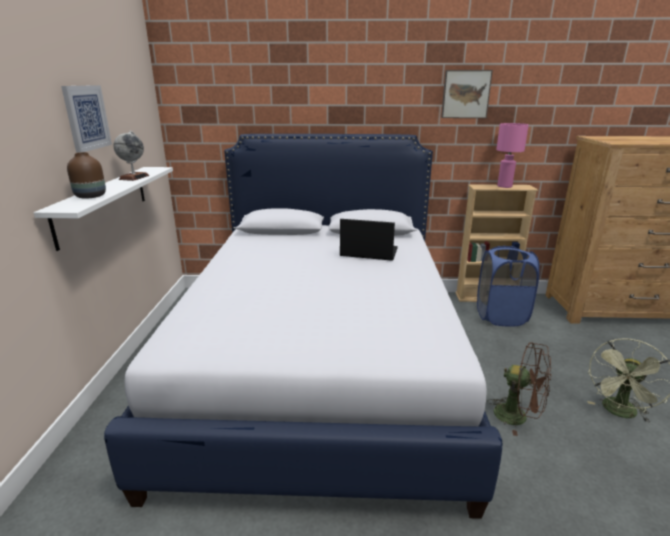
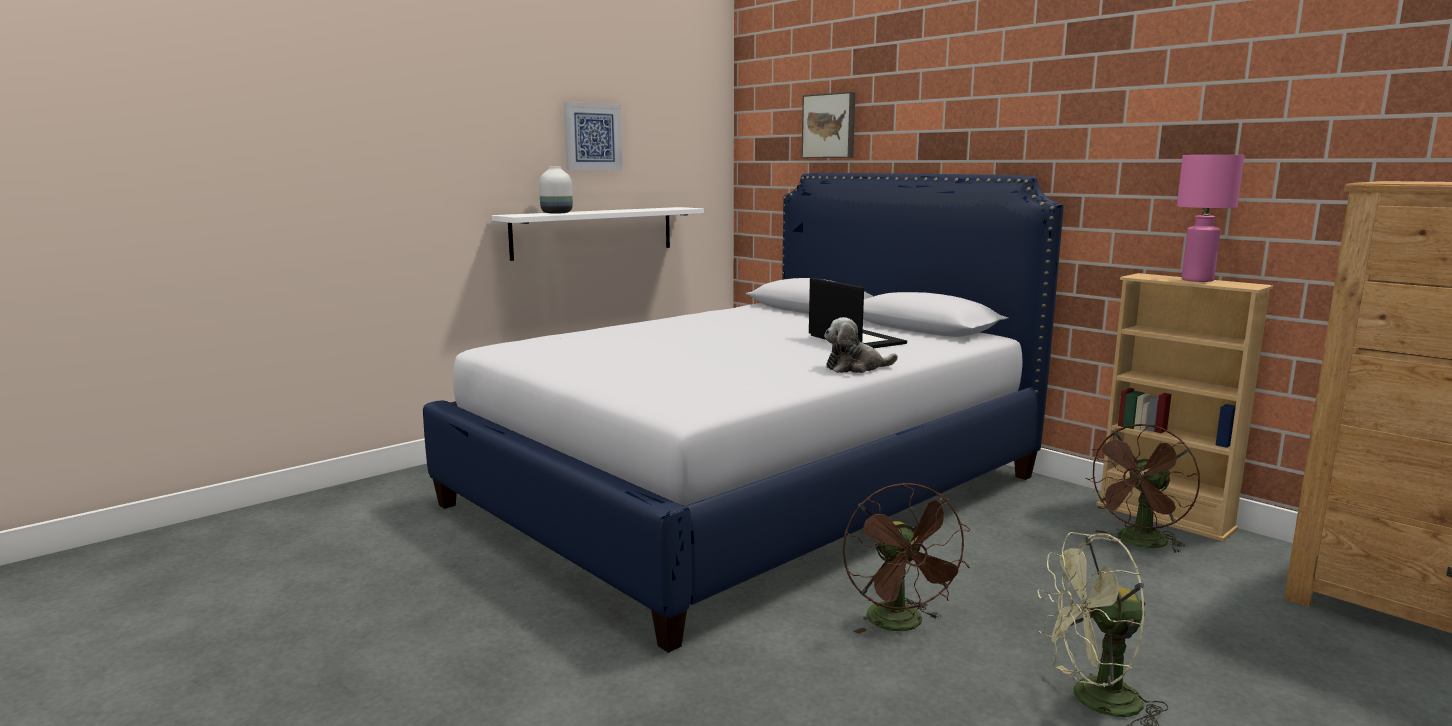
camera: 45 degrees right, 10 degrees down
brown vase [67,152,106,198] -> white vase [539,167,573,214]
globe [114,131,149,181] -> none
picture [441,70,493,118] -> picture moved to [801,92,856,158]
blue laundry basket [477,246,540,327] -> brown fan [1086,424,1200,553]
none -> plush toy [824,317,898,373]

